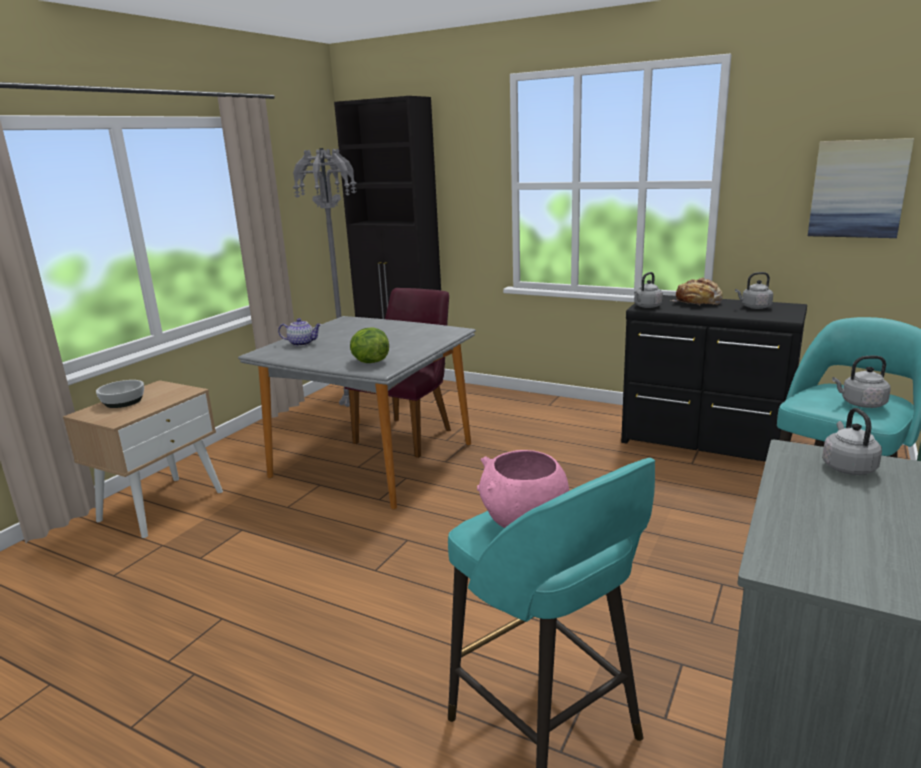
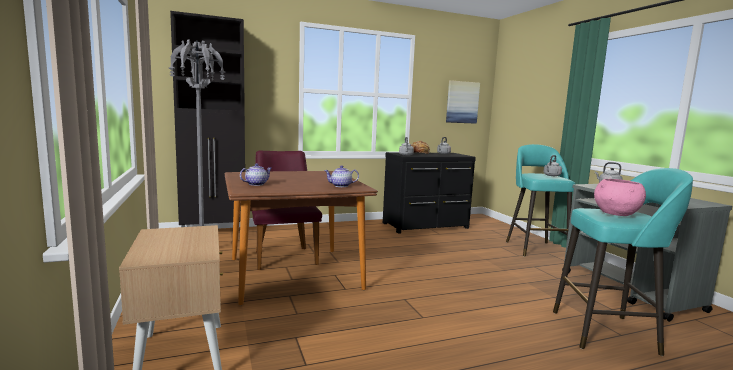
camera: 50 degrees left, 10 degrees down
bowl [96,380,144,408] -> none
grey dining table [238,316,476,509] -> brown dining table [224,171,378,305]
lettuce [350,327,389,363] -> teapot [324,165,359,187]

